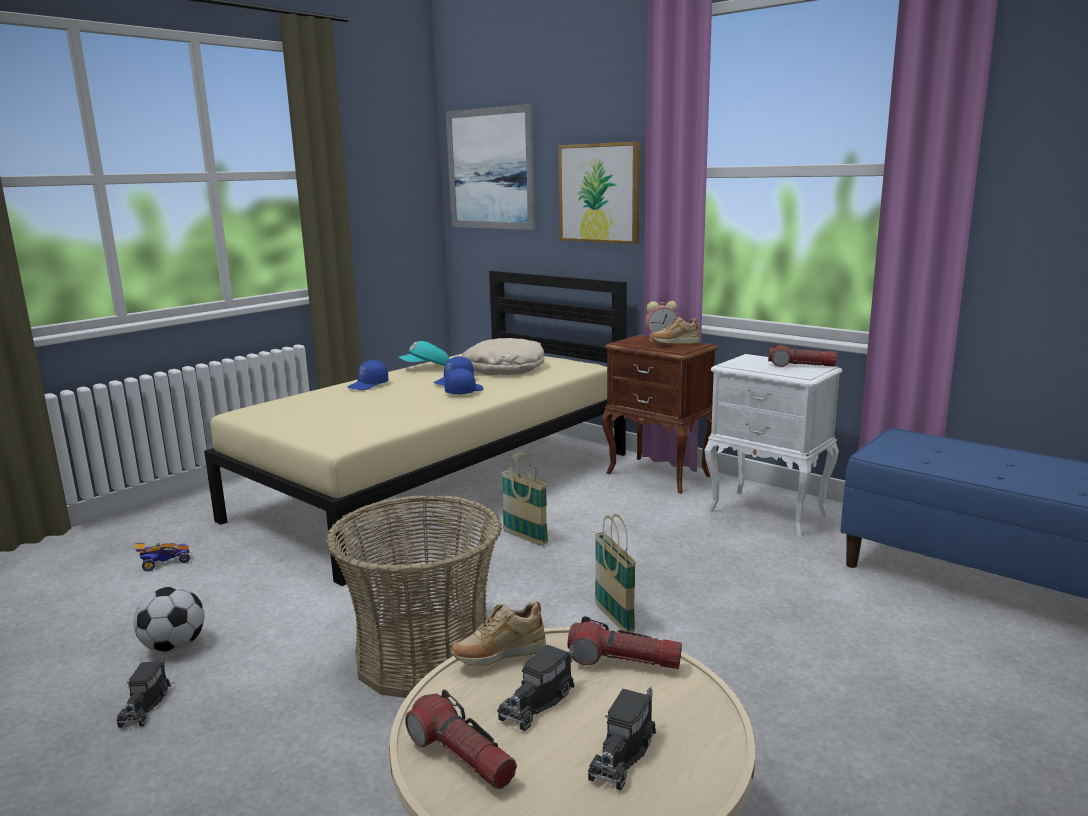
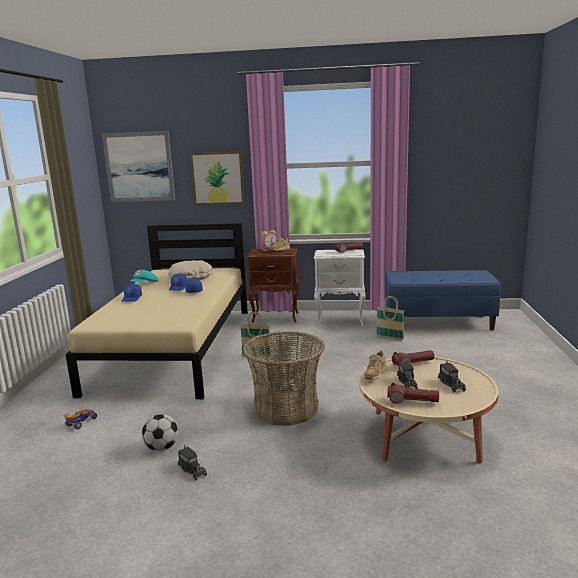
camera: 35 degrees left, 0 degrees up
basket [595,514,636,633] -> basket moved to [376,296,405,341]

